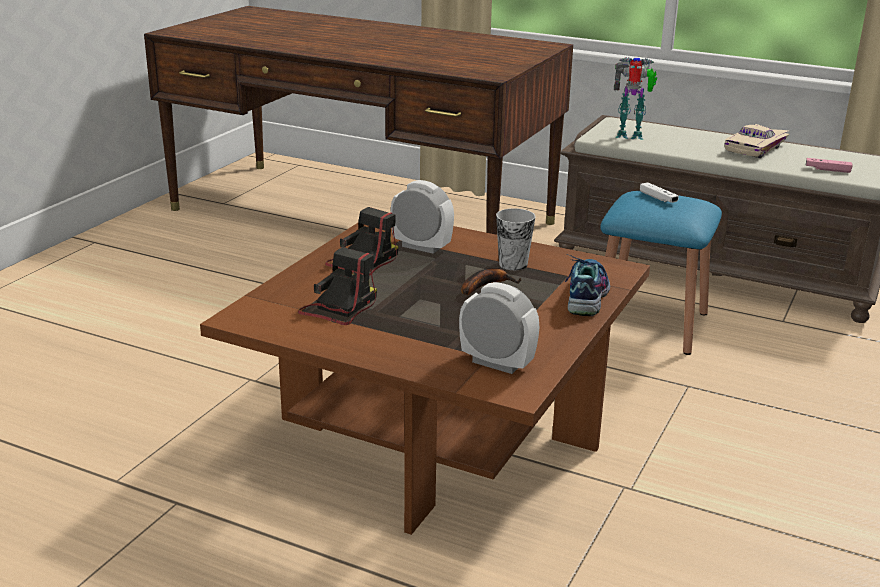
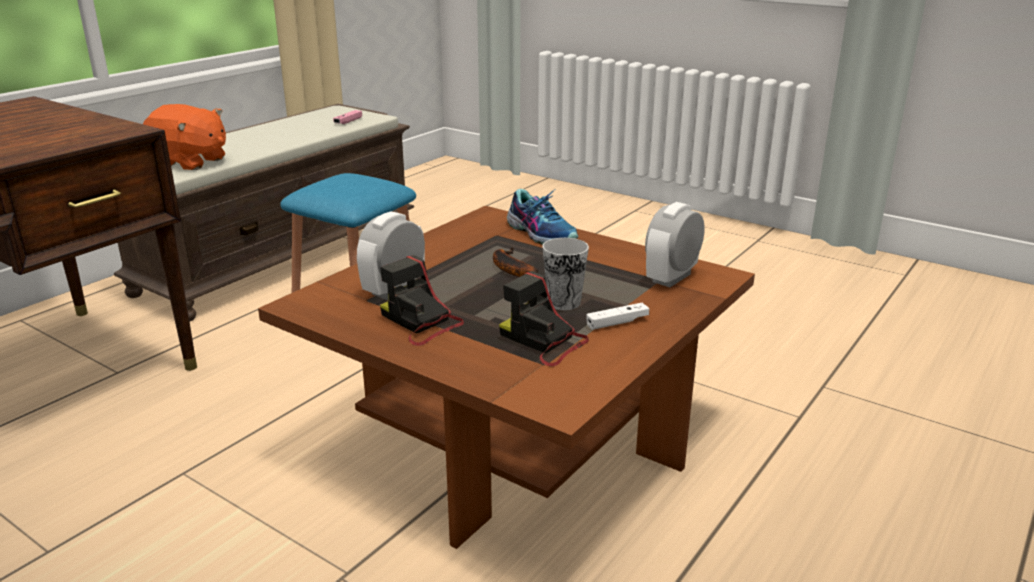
camera: 80 degrees left, 0 degrees up
cup [496,208,536,270] -> cup moved to [542,238,589,310]
shoe [565,254,610,316] -> shoe turned 150 degrees counterclockwise [507,189,578,245]
toy robot [614,57,657,140] -> orange plush toy [143,104,226,170]
white game controller [640,182,679,203] -> white game controller moved to [587,303,649,330]
beige toy car [725,124,789,158] -> none

